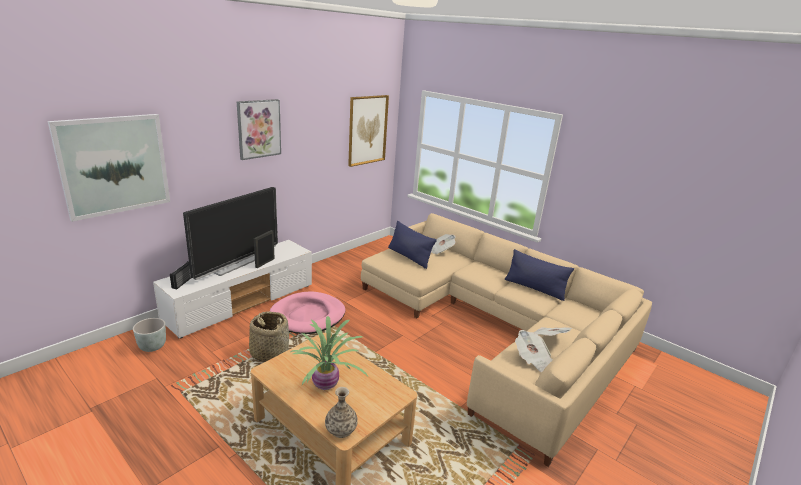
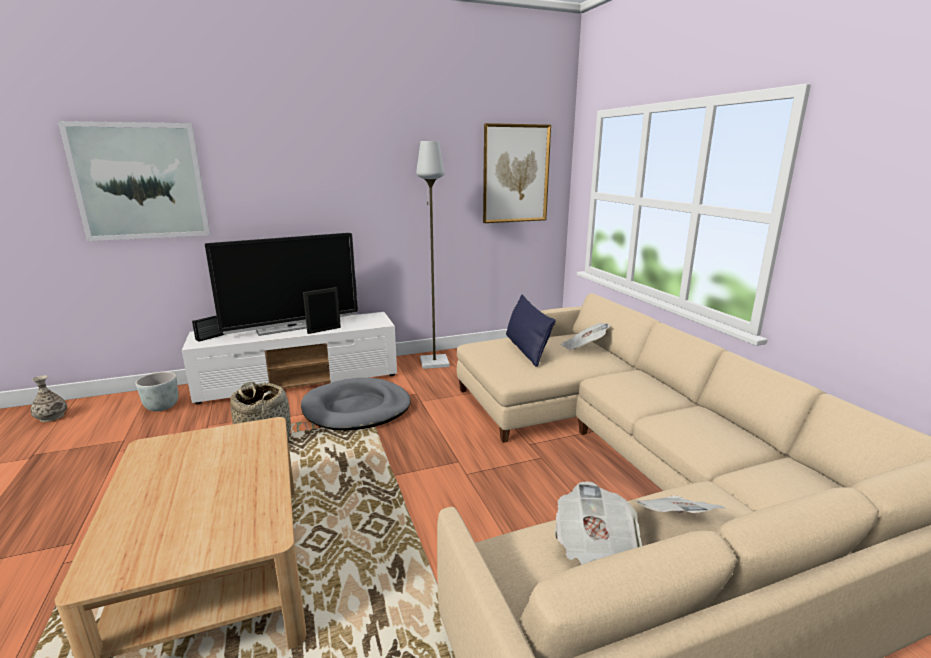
camera: 30 degrees right, 5 degrees down
picture [237,99,281,160] -> none
pink dog bed [270,292,345,334] -> grey dog bed [301,378,411,431]
potted plant [290,316,368,390] -> none
vase [325,387,358,438] -> vase moved to [31,375,67,422]
blue pillow [505,249,574,301] -> none
none -> grey floor lamp [416,141,450,369]

